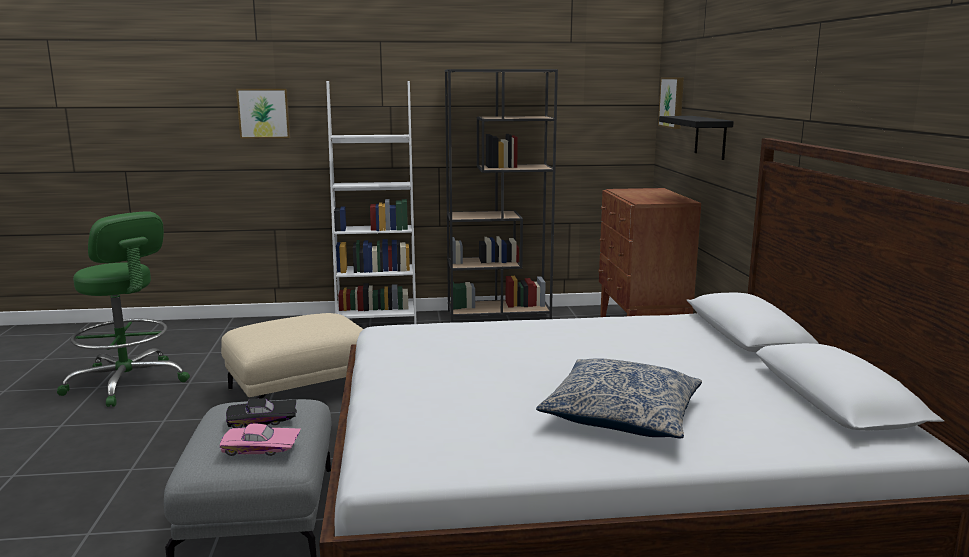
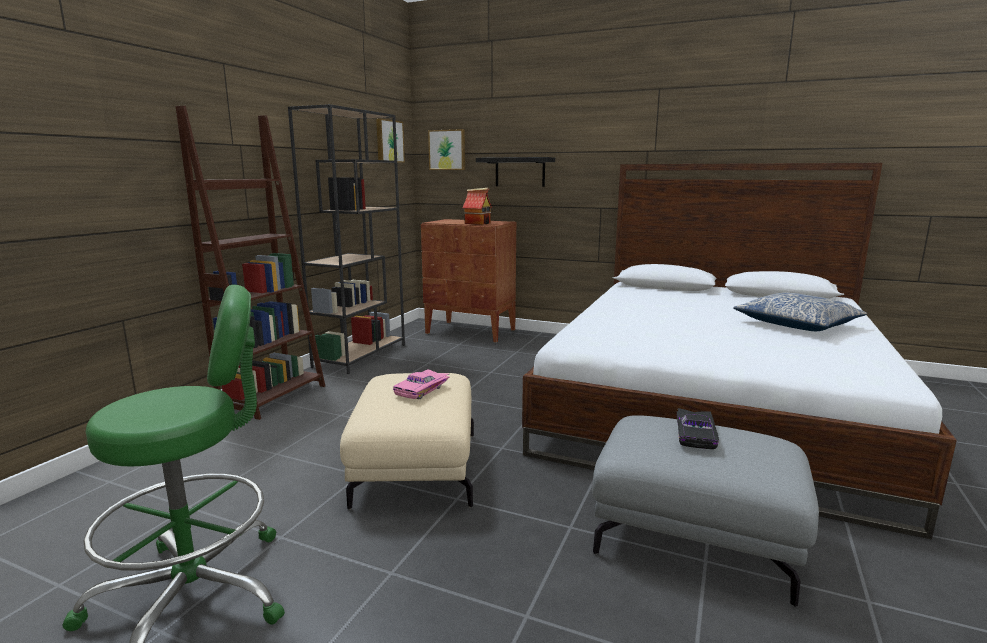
camera: 60 degrees left, 0 degrees up
pink toy car [220,424,301,456] -> pink toy car moved to [393,370,450,399]
picture [236,89,290,139] -> picture moved to [376,118,405,163]
white bookcase [326,81,417,324] -> brown bookcase [175,106,325,420]
none -> toy house [462,188,492,225]

